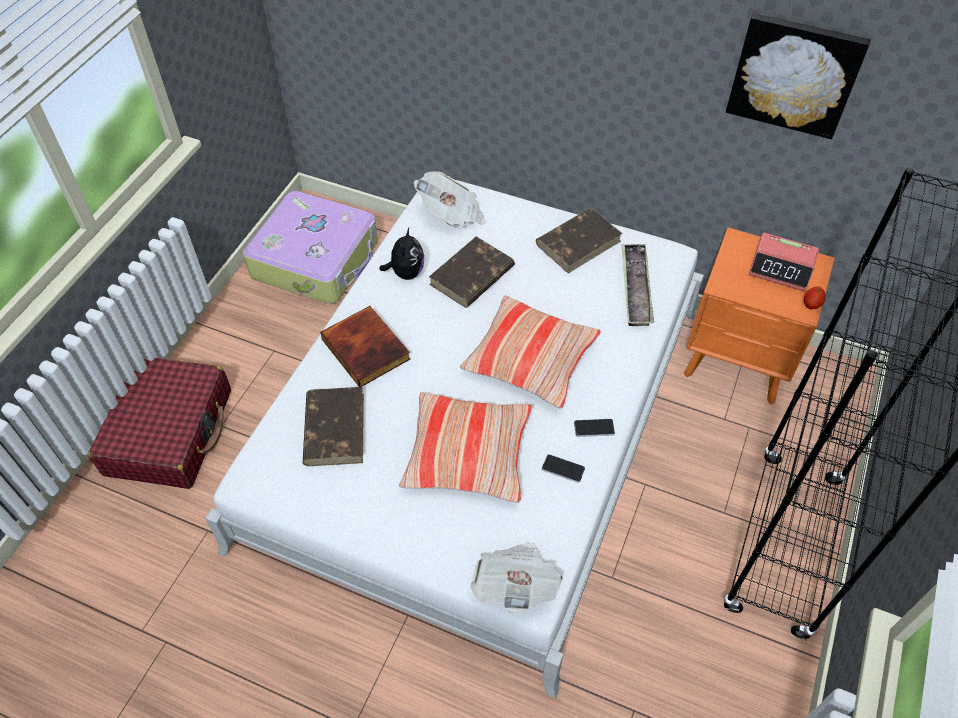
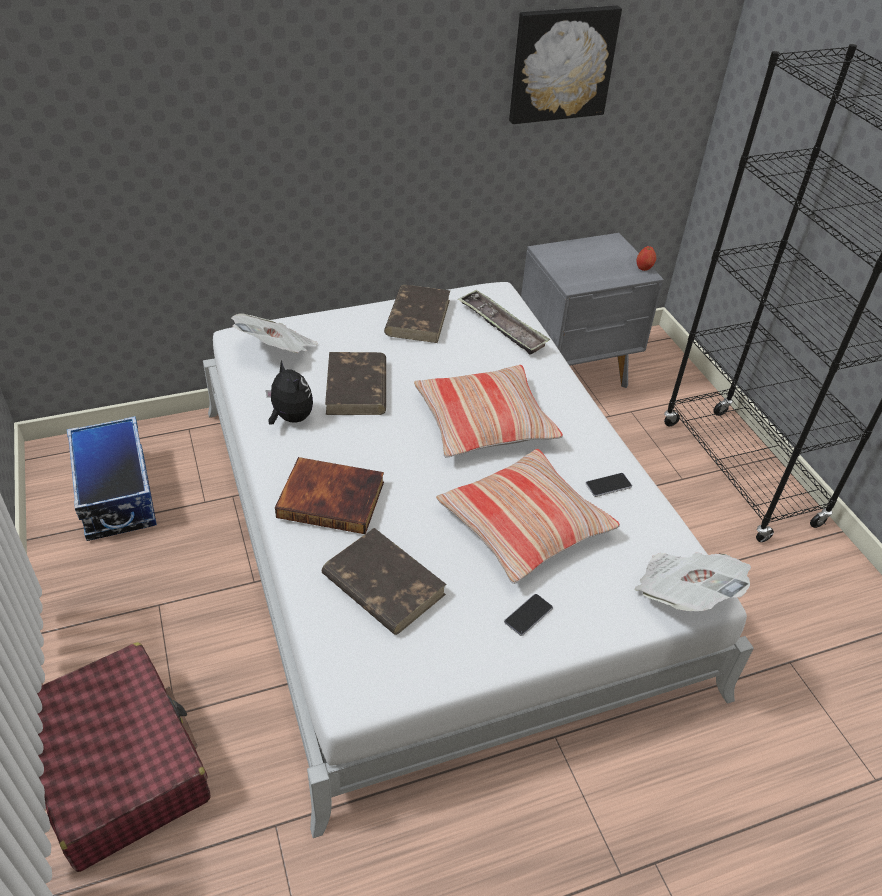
camera: 45 degrees left, 10 degrees down
suitcase [243,191,378,304] -> storage box [67,416,157,541]
phone [574,419,615,437] -> phone moved to [504,594,553,636]
orange nightstand [684,228,835,405] -> grey nightstand [521,233,664,388]
alarm clock [749,233,819,292] -> none

